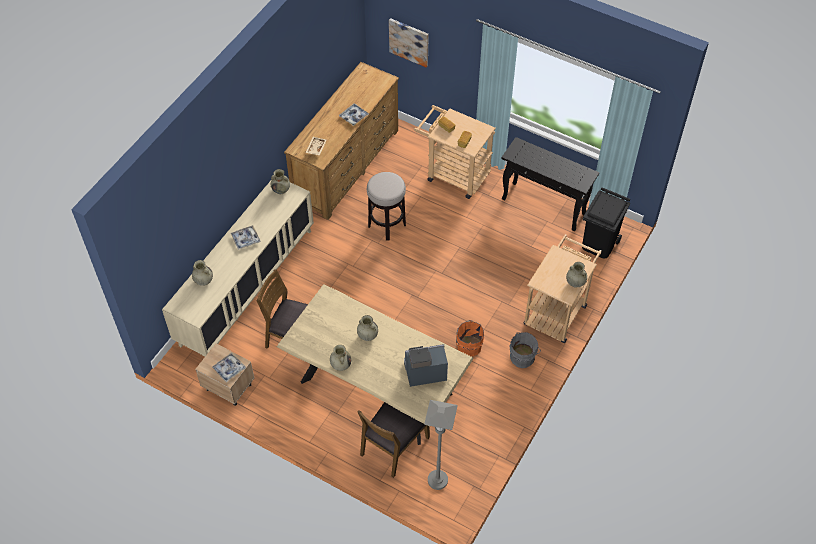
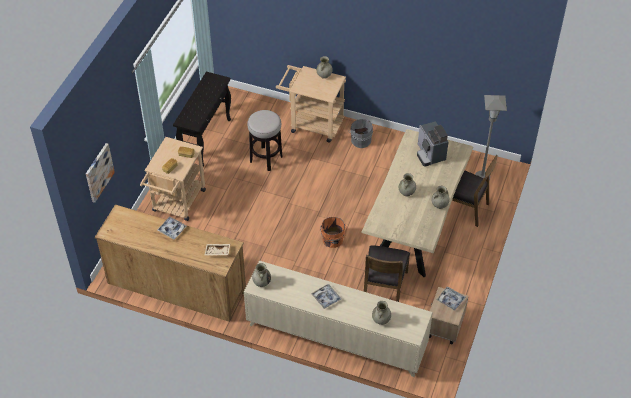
camera: 100 degrees left, 5 degrees down
stool [367,172,406,241] -> stool moved to [247,110,283,171]
orange bucket [456,320,484,356] -> orange bucket moved to [320,217,346,248]
black trash can [582,188,630,259] -> none

